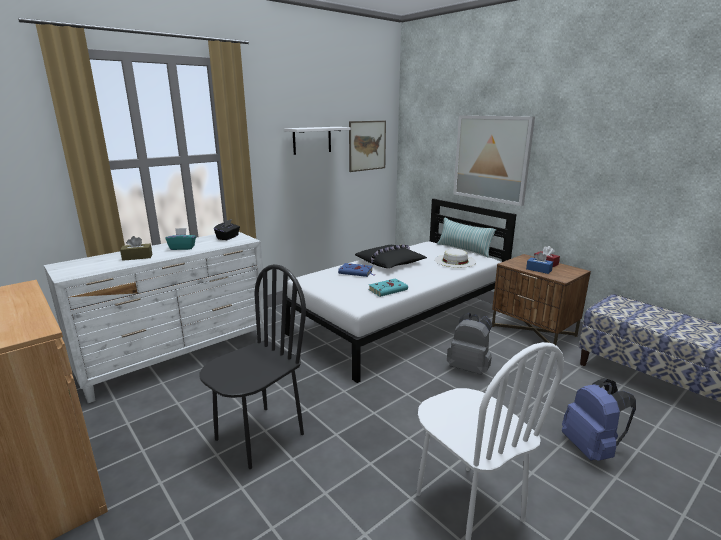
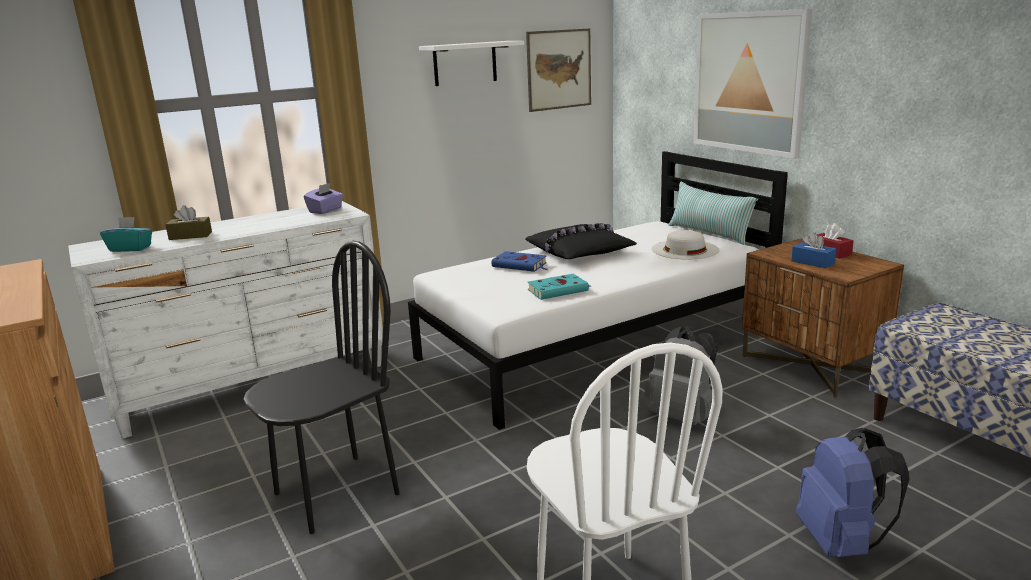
camera: 10 degrees right, 0 degrees up
turquoise tissue box [165,228,196,250] -> turquoise tissue box moved to [100,217,153,252]
black tissue box [214,219,240,240] -> purple tissue box [304,183,343,214]

